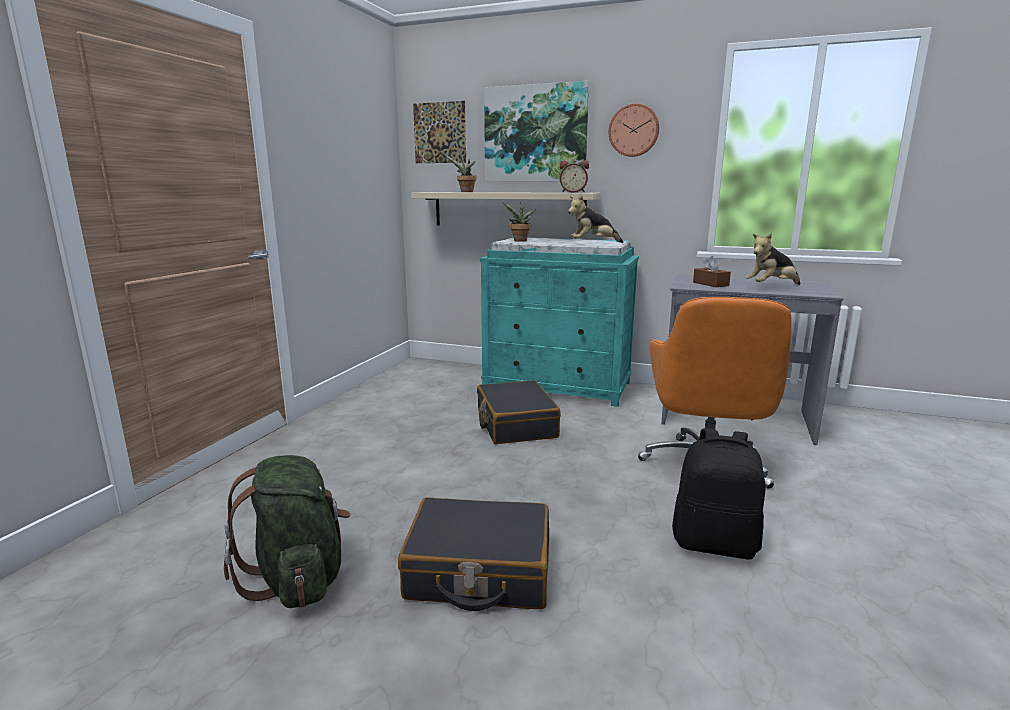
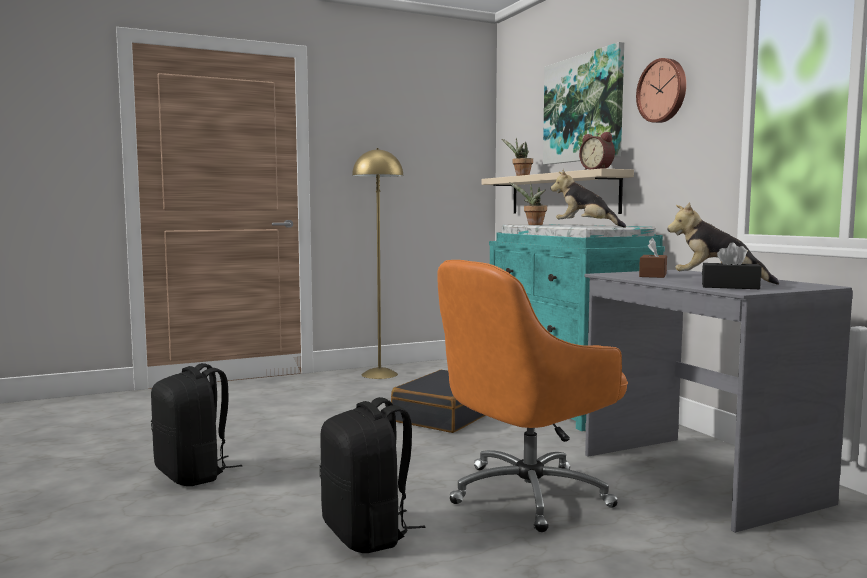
camera: 45 degrees right, 10 degrees down
green backpack [224,455,351,608] -> none
black suitcase [398,497,549,611] -> black backpack [151,363,242,486]
picture [413,101,466,163] -> none
none -> yellow floor lamp [352,148,403,379]
none -> black tissue box [702,242,761,289]

